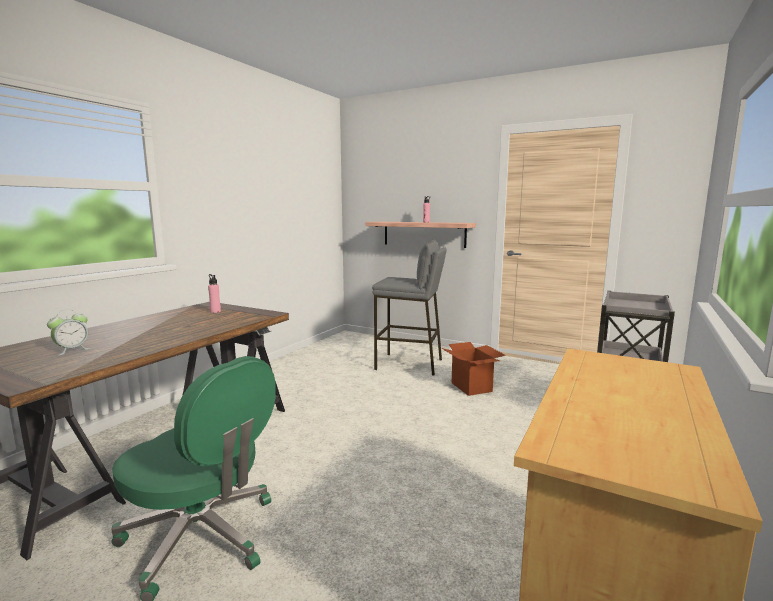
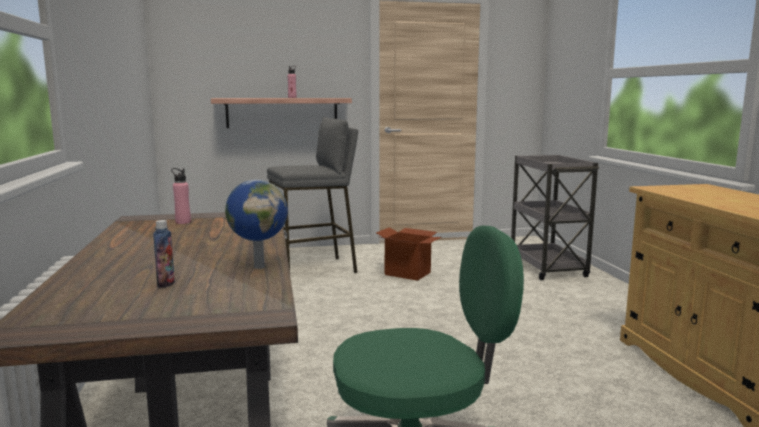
camera: 40 degrees left, 0 degrees up
alarm clock [47,310,91,355] -> bottle [153,220,175,288]
none -> globe [225,179,288,269]

